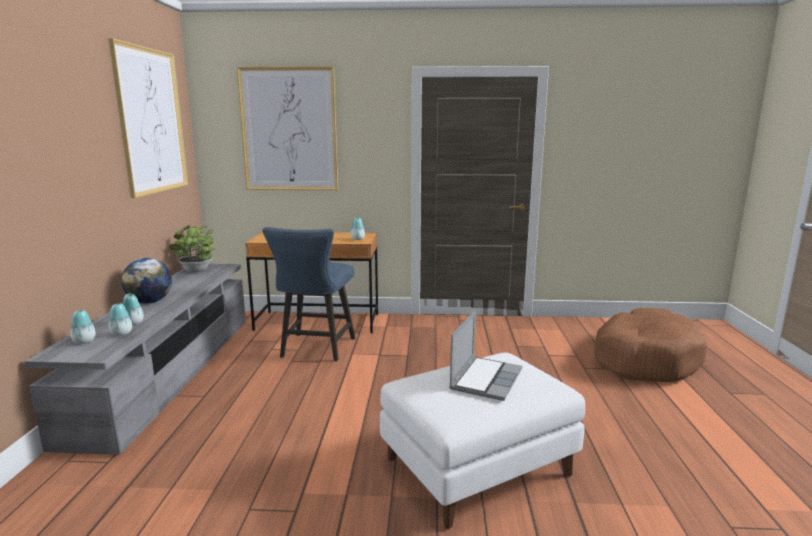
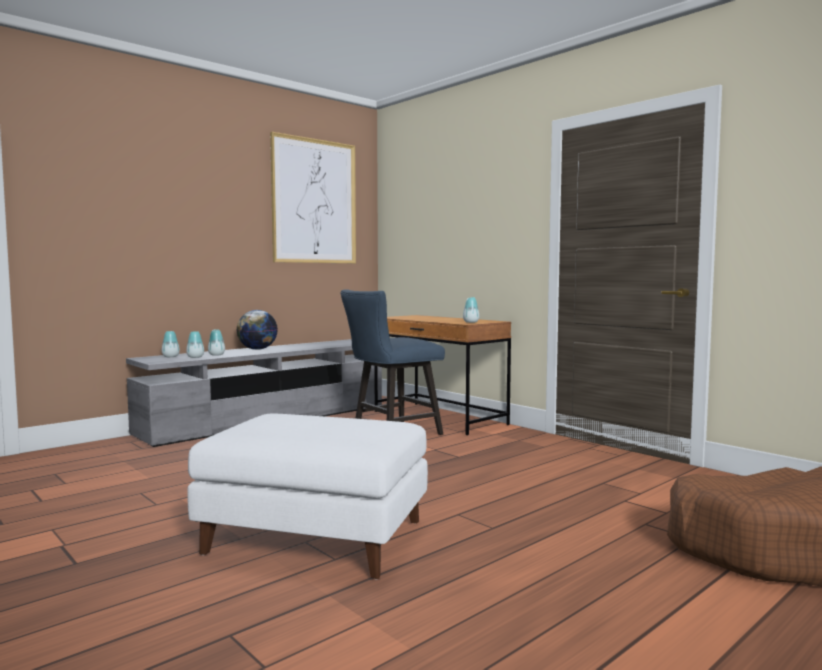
camera: 45 degrees right, 10 degrees down
potted plant [169,226,215,272] -> none
picture [237,66,338,190] -> none
laptop [449,310,522,401] -> none

